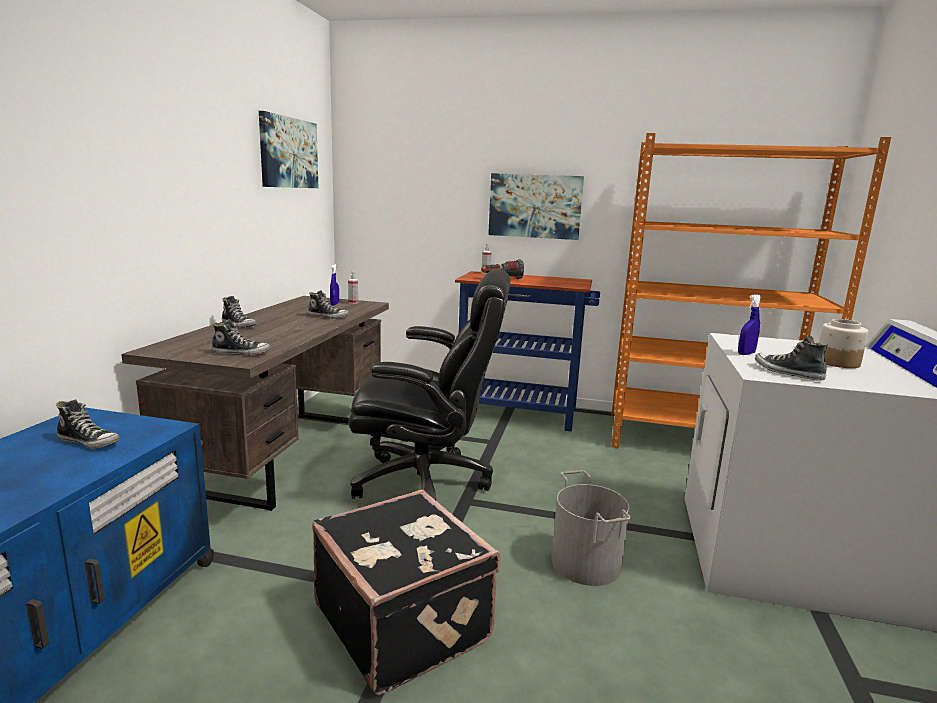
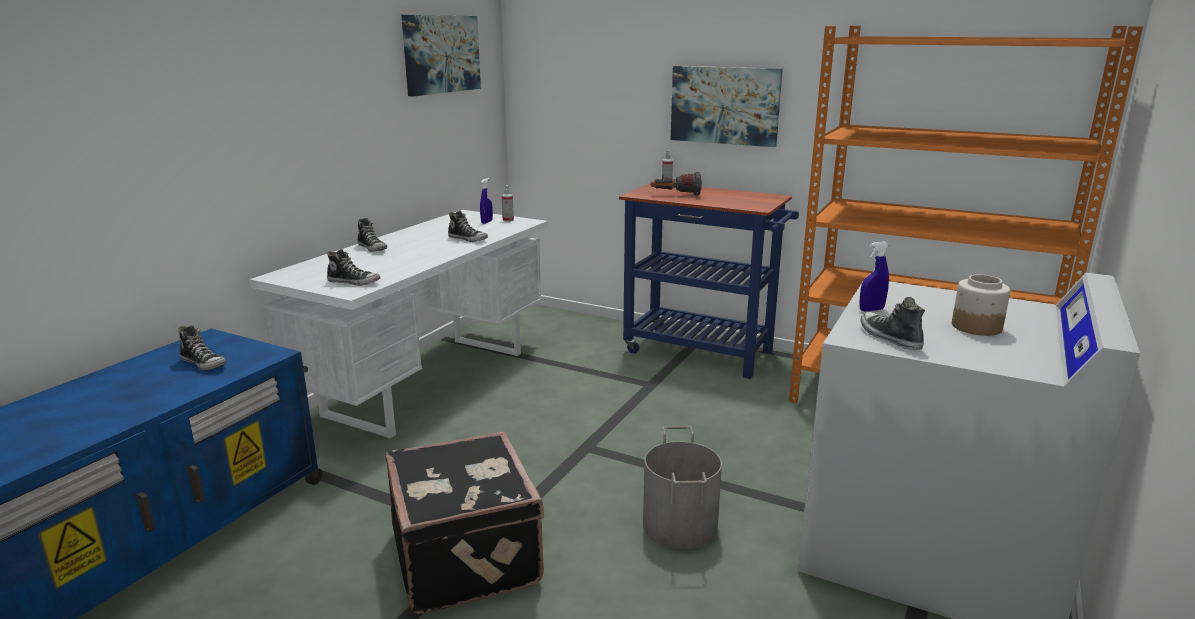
camera: 15 degrees right, 5 degrees up
brown desk [121,296,389,511] -> white desk [249,210,548,438]
black office chair [348,270,510,500] -> none

